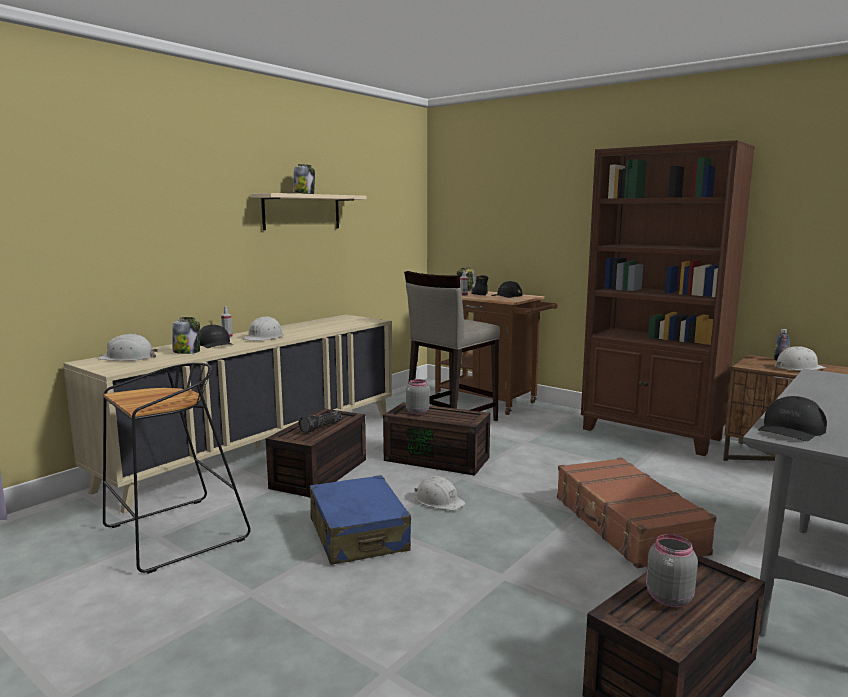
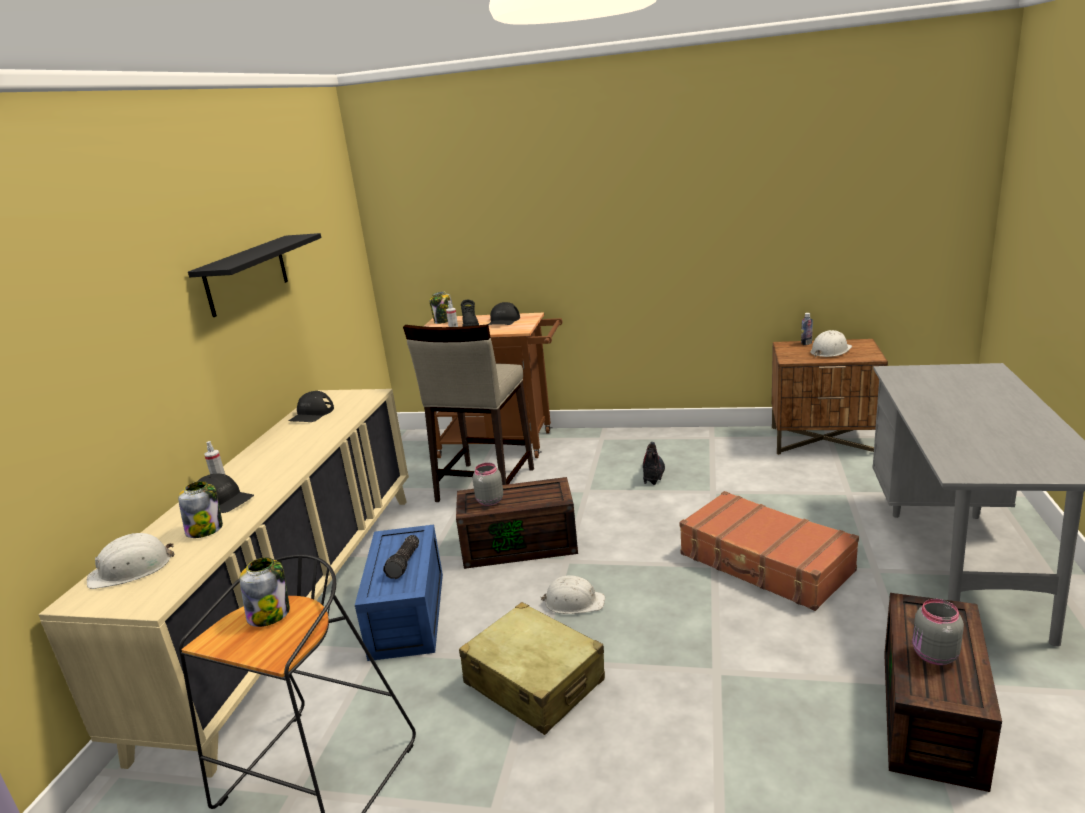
camera: 25 degrees left, 10 degrees up
white hard hat [243,316,283,341] -> none
beige shelf [250,193,367,230] -> black shelf [188,233,321,317]
brown storage box [266,409,366,497] -> blue storage box [355,525,443,661]
jar [293,164,315,194] -> jar moved to [240,557,290,627]
blue suitcase [310,475,411,565] -> beige suitcase [459,602,605,735]
brown bookcase [581,140,755,456] -> none
black cap [758,396,827,441] -> black cap moved to [288,391,334,422]
none -> boot [643,442,665,485]

